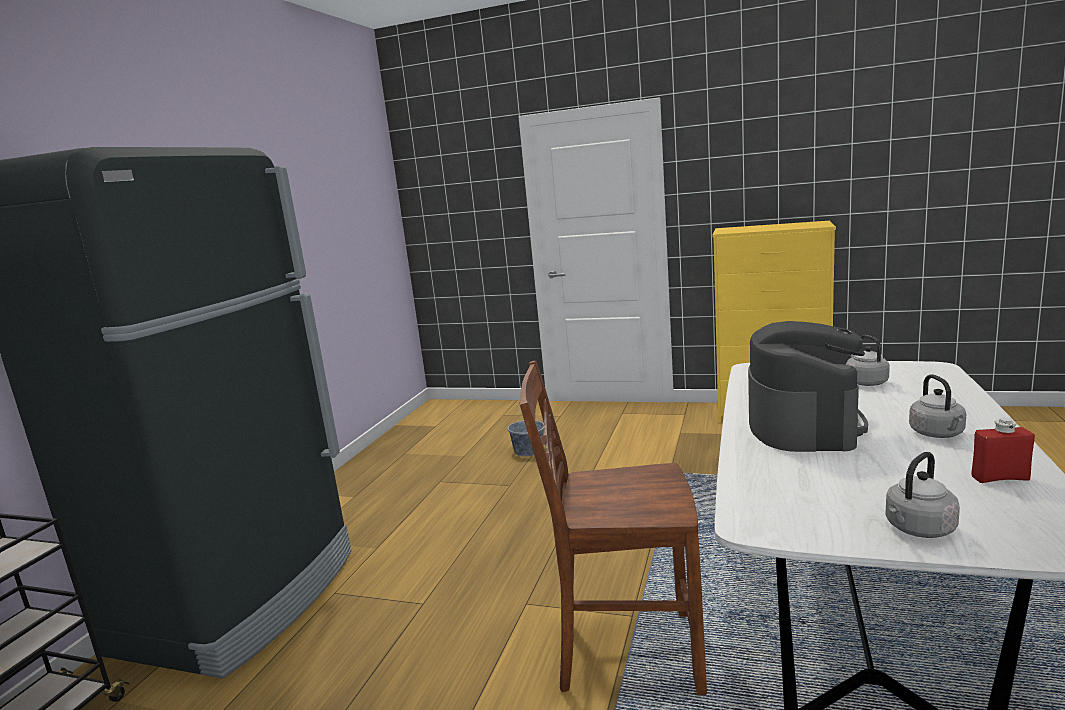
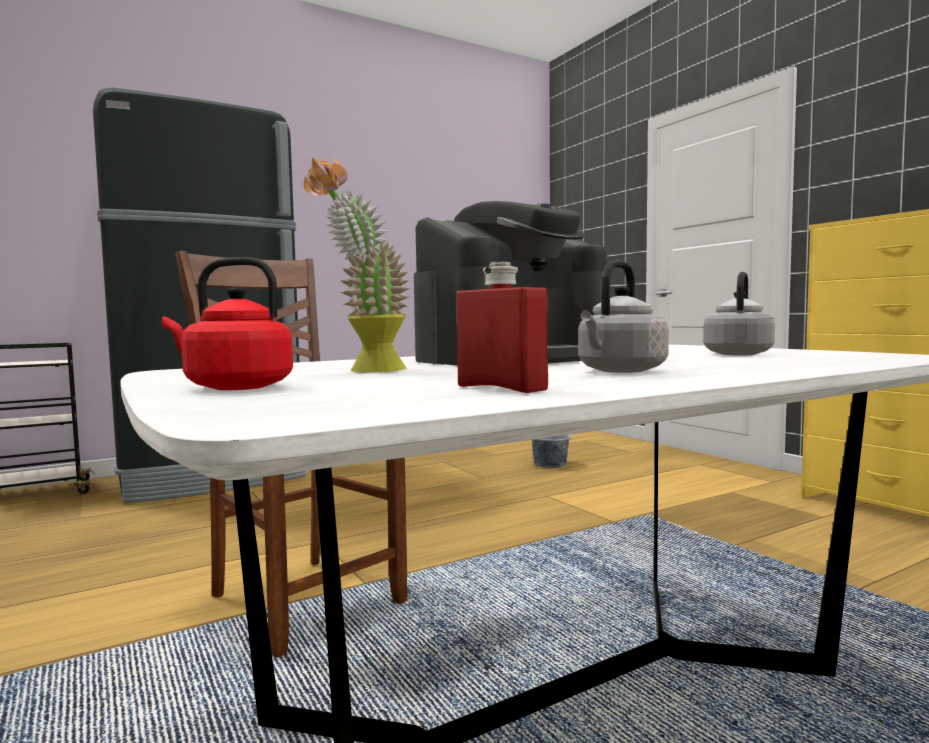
camera: 40 degrees right, 10 degrees down
grey kettle [886,452,960,538] -> red kettle [162,257,293,390]
none -> potted plant [304,158,410,373]

